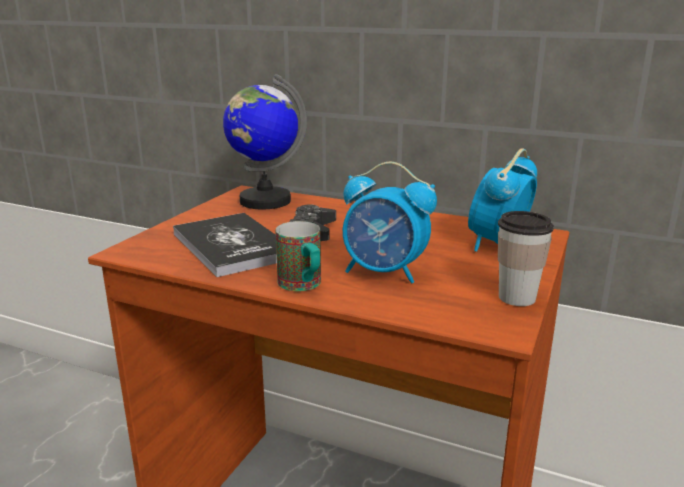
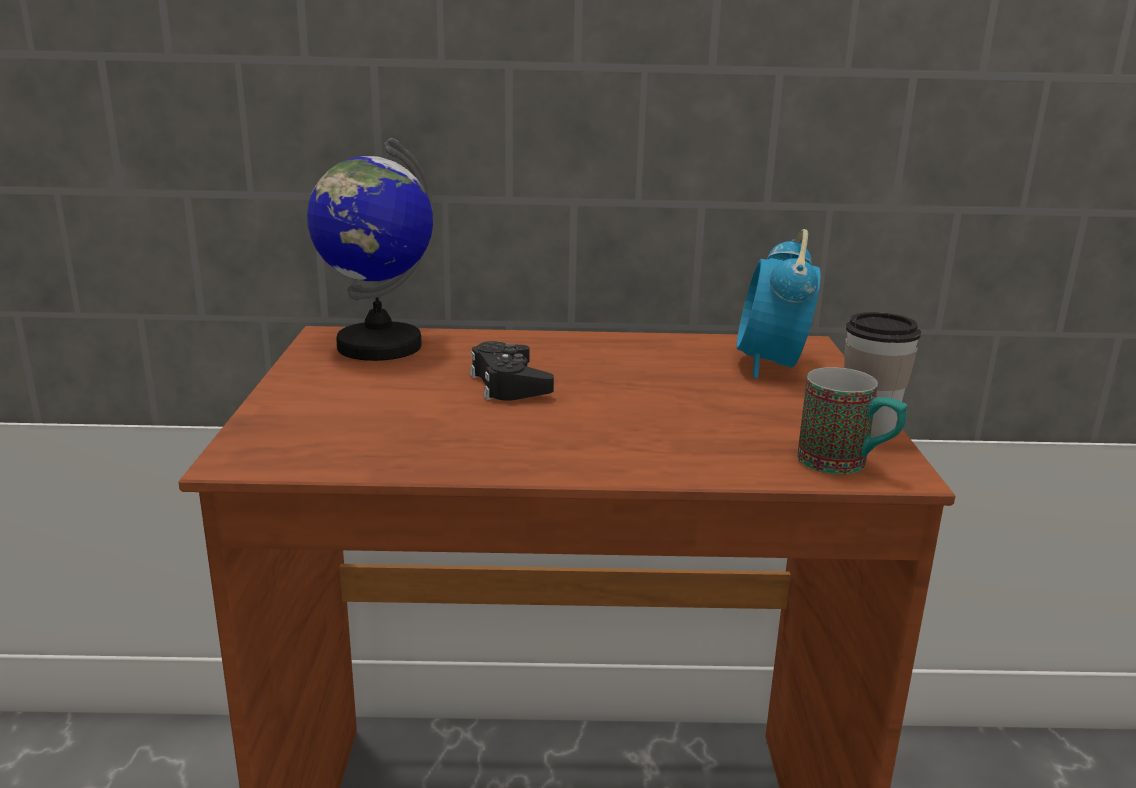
camera: 25 degrees left, 0 degrees up
book [173,213,277,277] -> none
mug [275,221,321,291] -> mug moved to [797,367,907,475]
alarm clock [343,162,437,283] -> none

